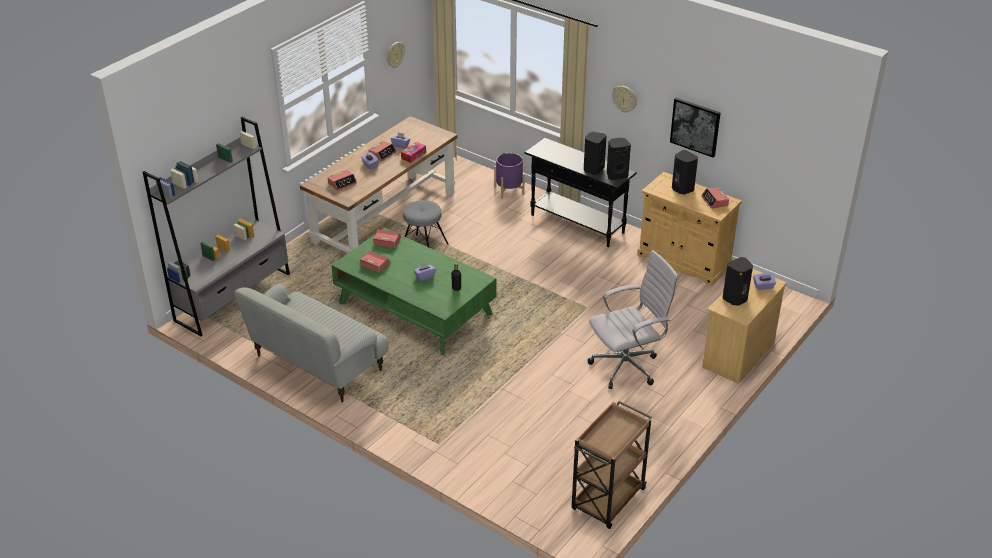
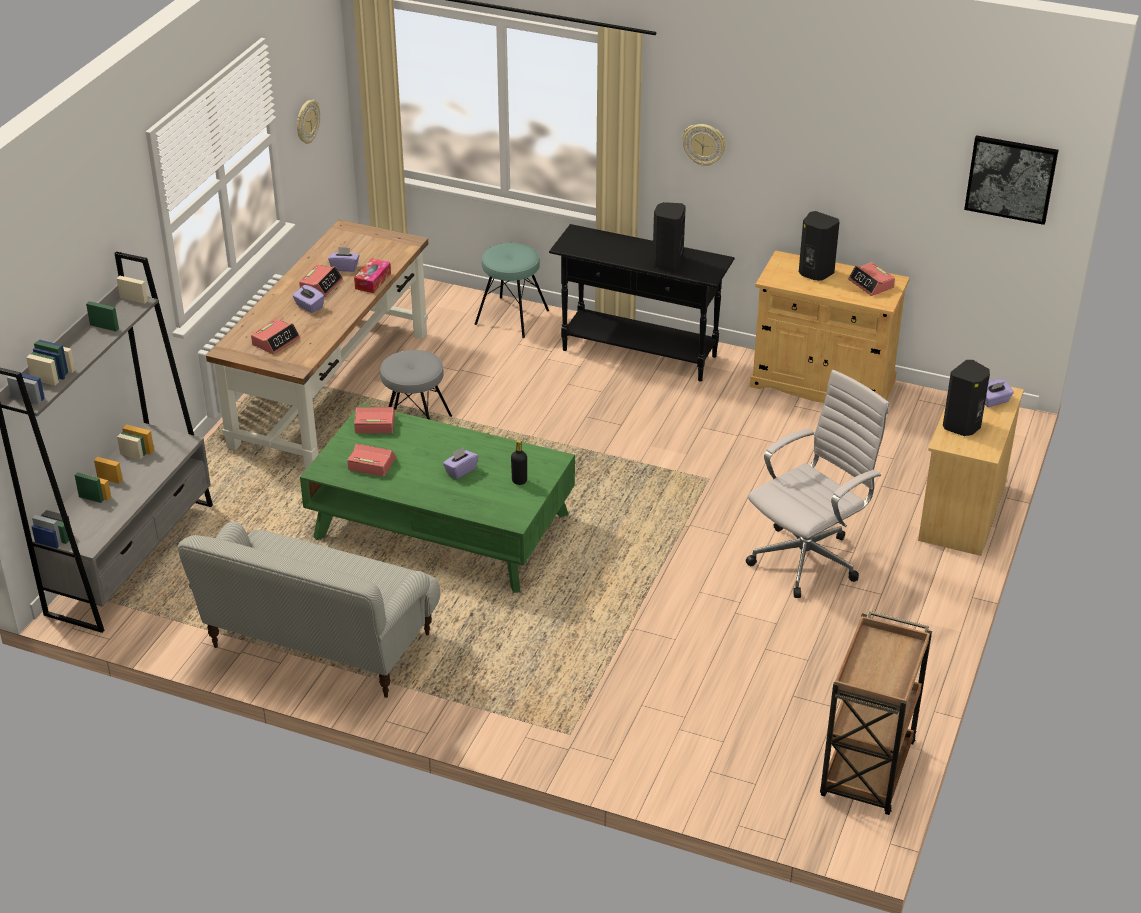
camera: 15 degrees left, 0 degrees up
purple planter [494,153,525,199] -> turquoise stool [475,243,549,338]
black speaker [607,138,631,180] -> none
picture [670,98,721,158] -> picture moved to [964,135,1059,225]

